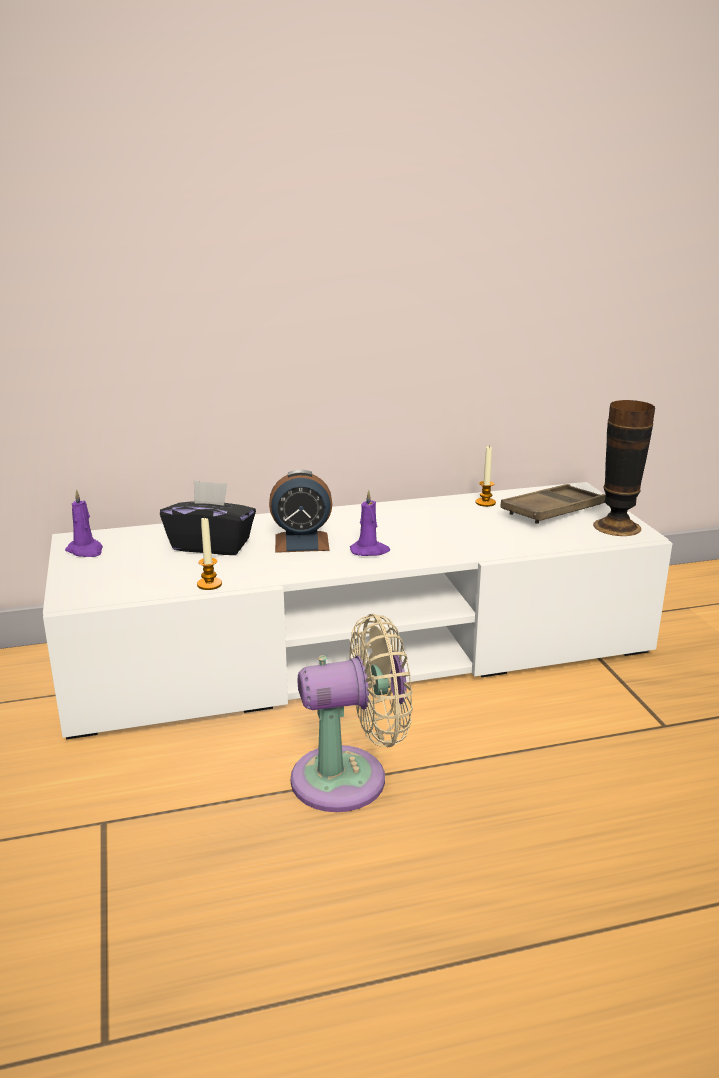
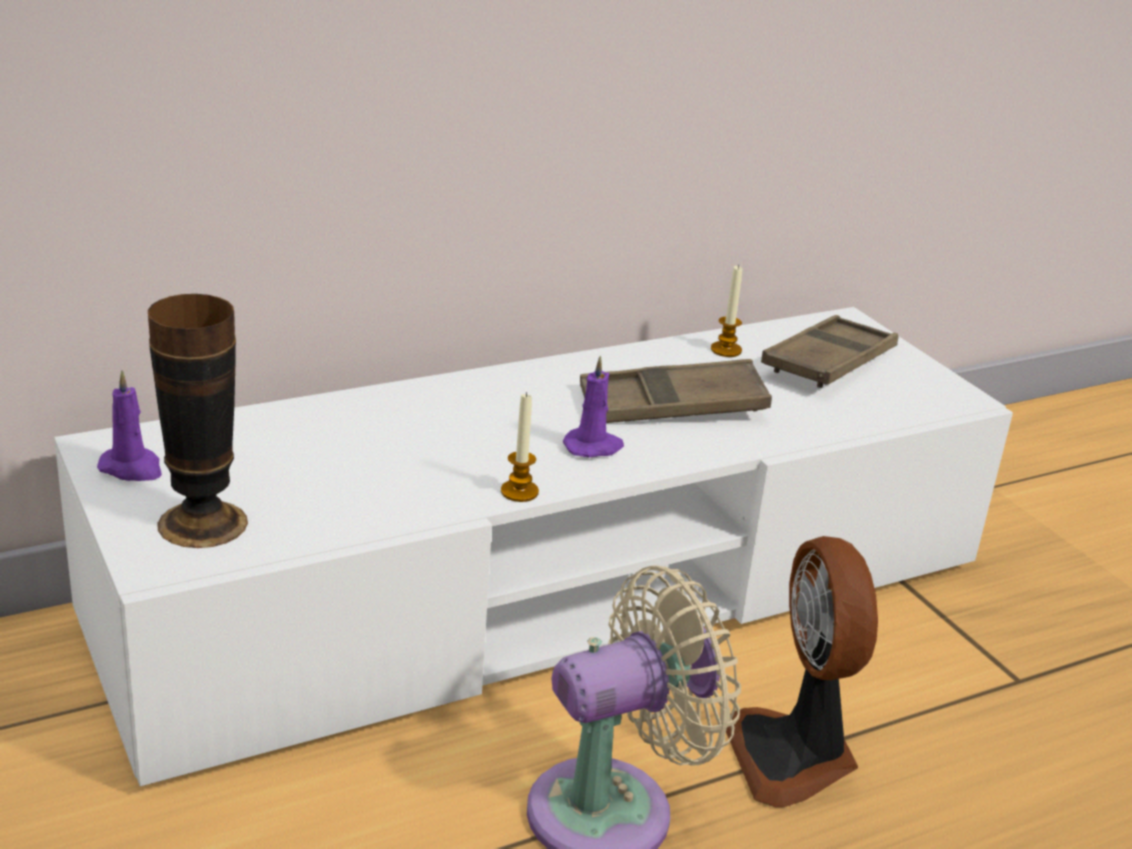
camera: 15 degrees left, 5 degrees up
black tissue box [160,480,256,555] -> none
candle [197,516,222,590] -> candle moved to [501,392,539,502]
alarm clock [269,470,332,553] -> none
vase [593,400,655,536] -> vase moved to [148,294,248,548]
none -> brown tray [580,359,772,423]
none -> fan [726,536,878,807]

